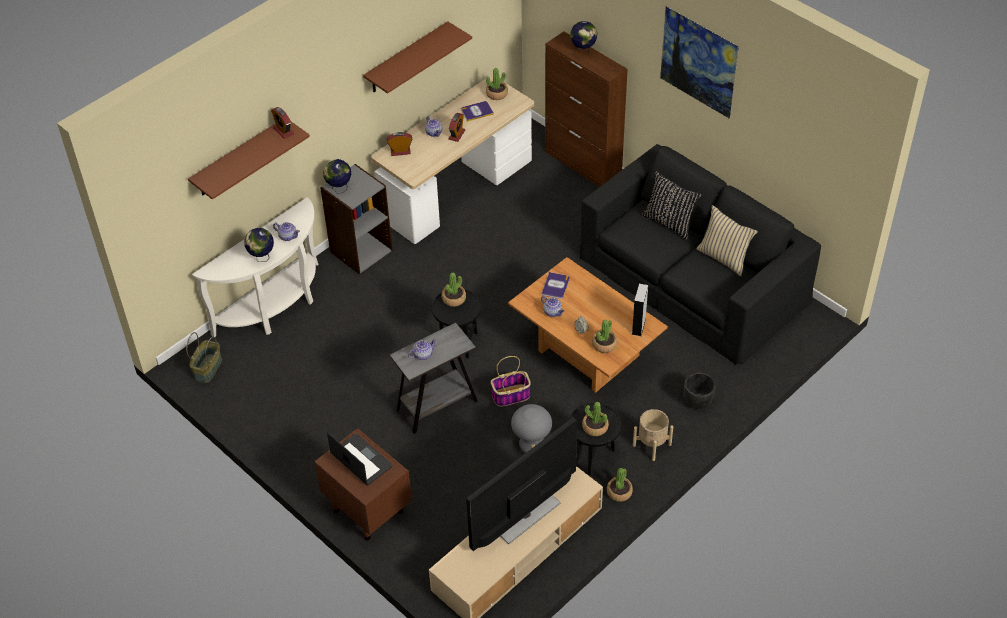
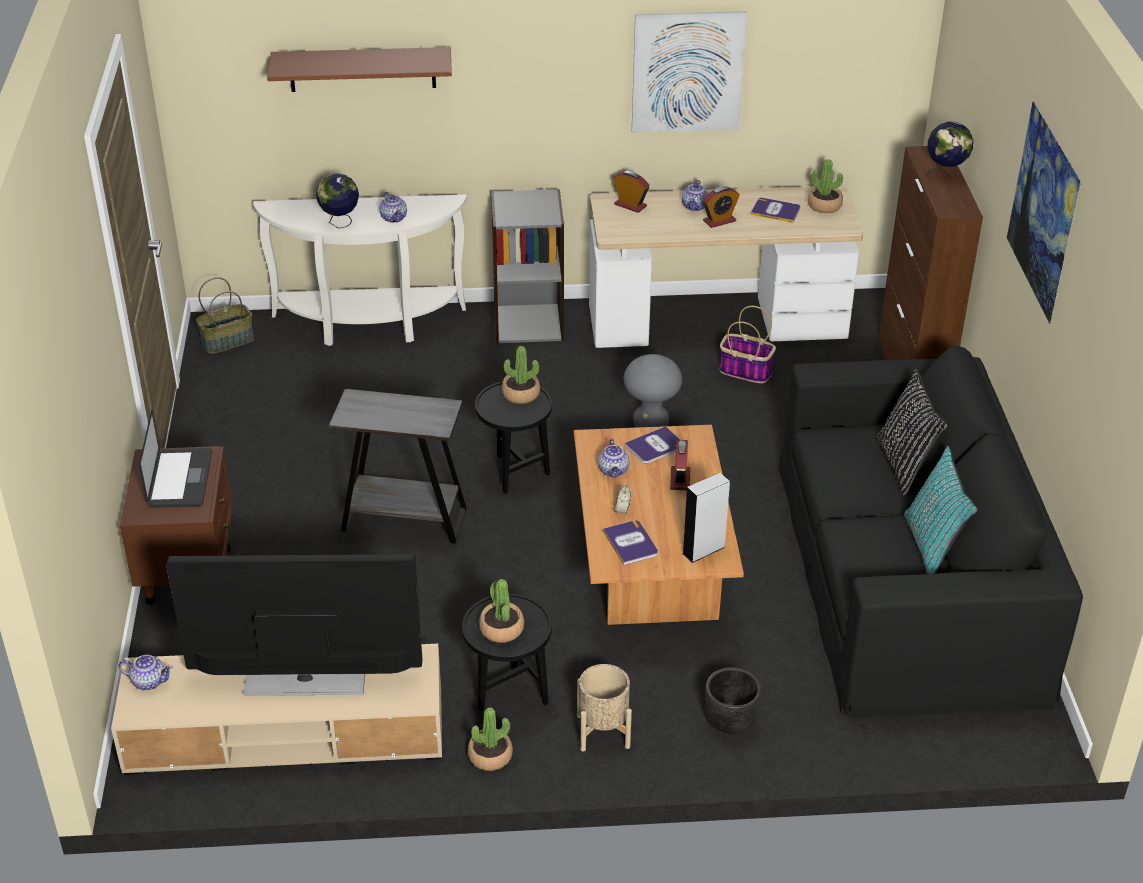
camera: 40 degrees right, 10 degrees down
alarm clock [271,107,294,139] -> alarm clock moved to [670,440,690,490]
globe [323,159,351,194] -> none
brown shelf [363,22,472,94] -> picture [632,11,747,133]
teapot [408,338,437,360] -> teapot moved to [118,655,173,690]
basket [491,356,531,407] -> basket moved to [720,306,776,383]
grey stool [511,404,552,454] -> grey stool moved to [623,354,682,428]
potted plant [592,320,617,353] -> book [603,520,658,565]
beige pillow [697,205,758,276] -> turquoise pillow [904,446,978,574]

